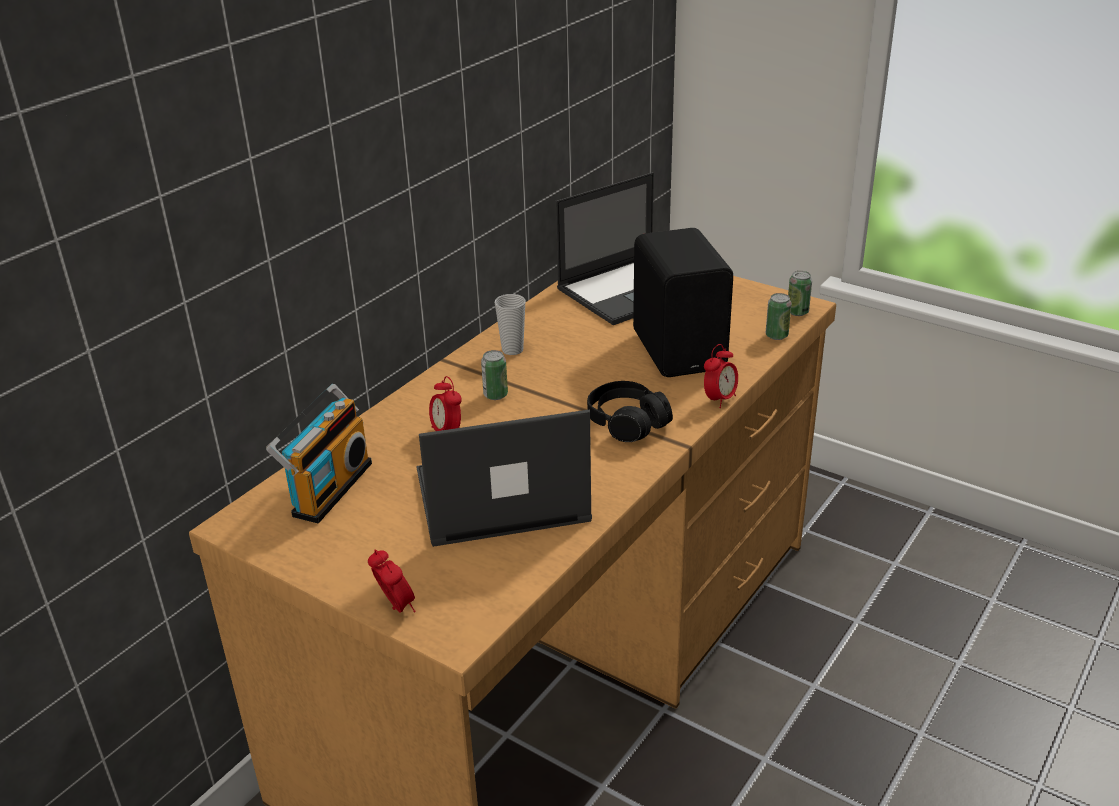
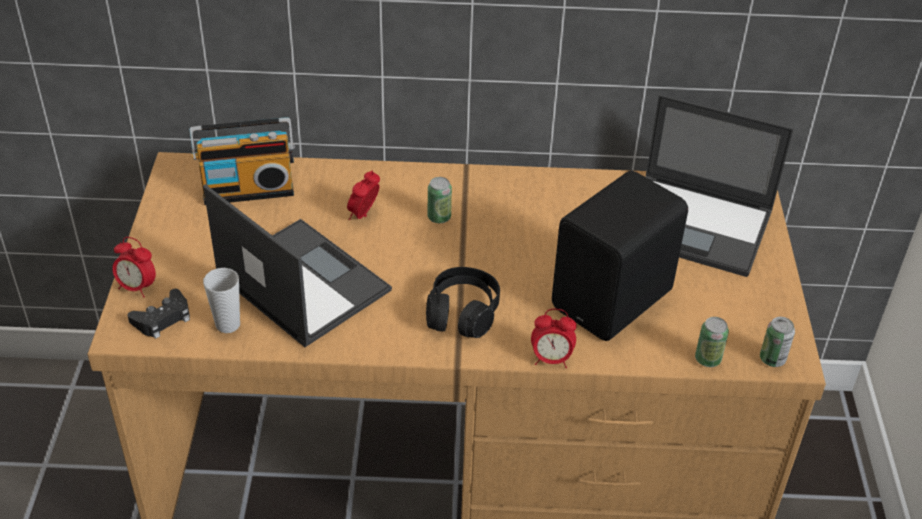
camera: 55 degrees right, 10 degrees up
alarm clock [368,549,416,613] -> alarm clock turned 90 degrees clockwise [112,237,156,298]
cup [495,294,526,355] -> cup moved to [203,268,240,333]
none -> black game controller [128,289,190,339]

